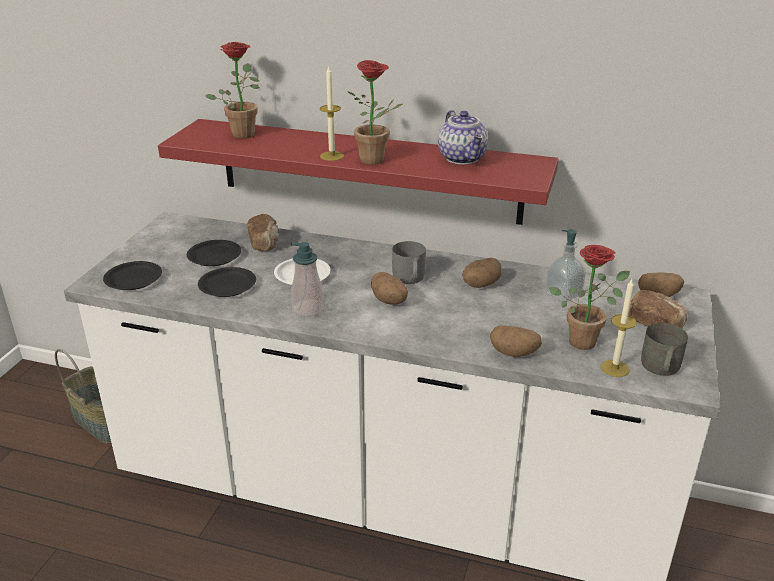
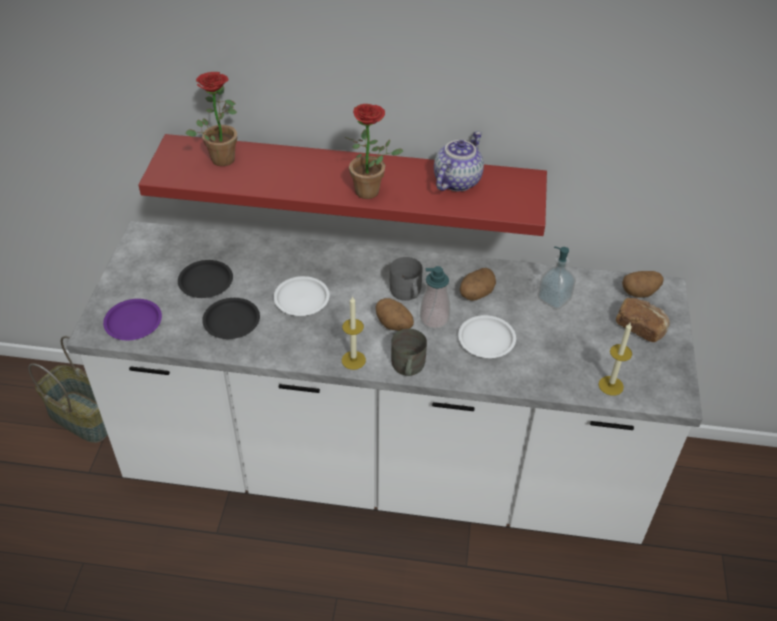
camera: 10 degrees left, 15 degrees up
black plate [103,261,162,290] -> purple plate [103,299,162,340]
bread [247,214,279,251] -> none
soap dispenser [291,242,324,317] -> soap dispenser moved to [420,266,450,329]
candle [320,66,344,161] -> candle moved to [342,296,366,370]
teapot [438,110,488,165] -> teapot turned 120 degrees counterclockwise [434,131,484,191]
potato [490,326,542,357] -> none
potted plant [549,245,629,350] -> none
grey mug [641,323,688,376] -> grey mug moved to [391,329,427,376]
none -> white plate [458,315,516,358]

